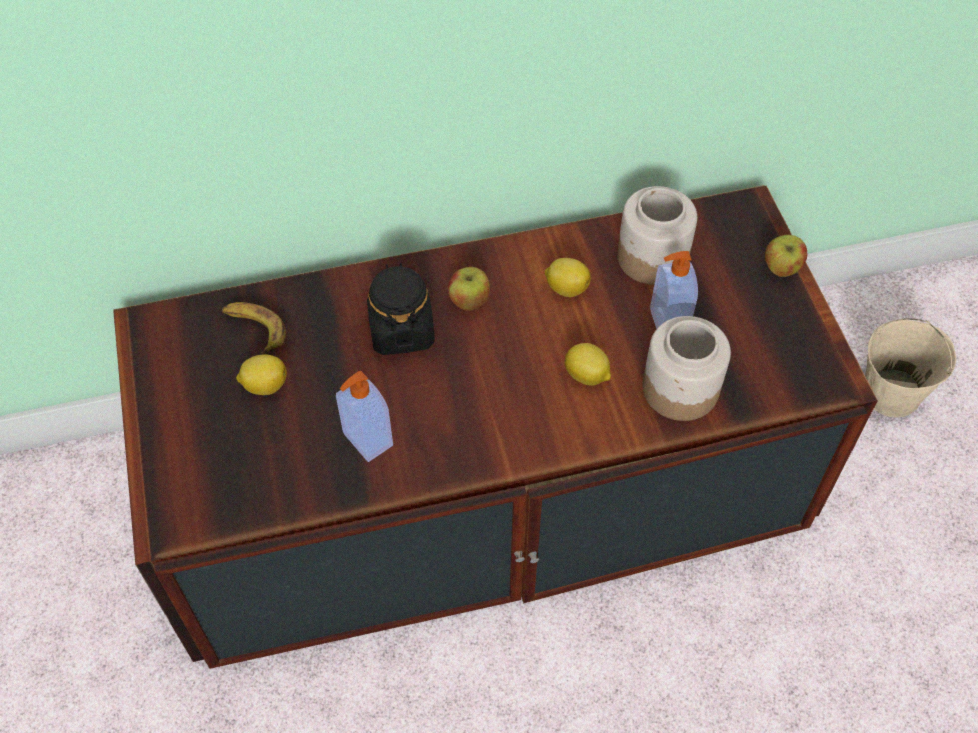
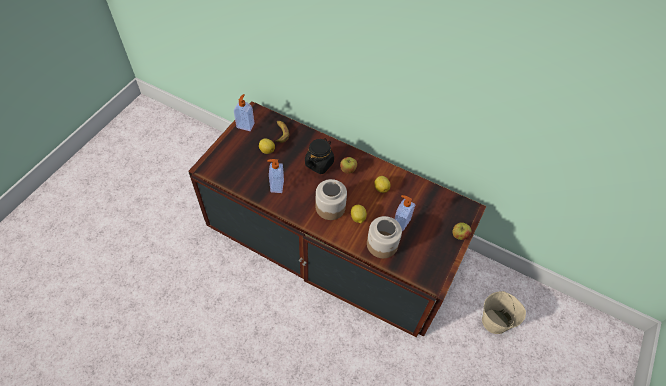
camera: 40 degrees right, 0 degrees up
jar [617,186,697,285] -> jar moved to [316,179,347,220]
none -> soap dispenser [234,94,255,131]

